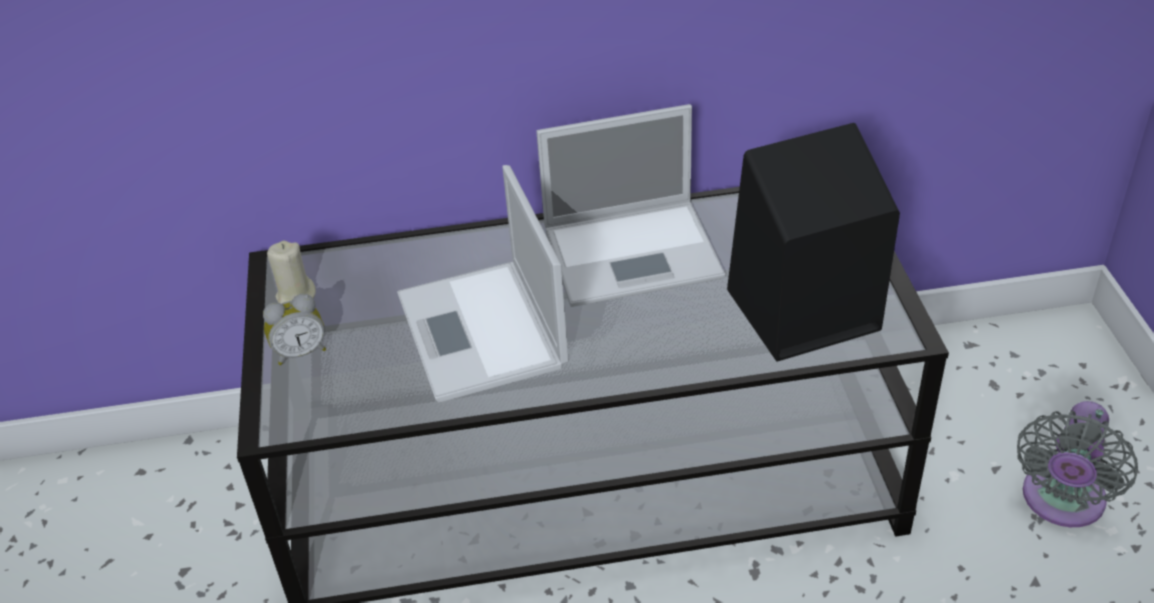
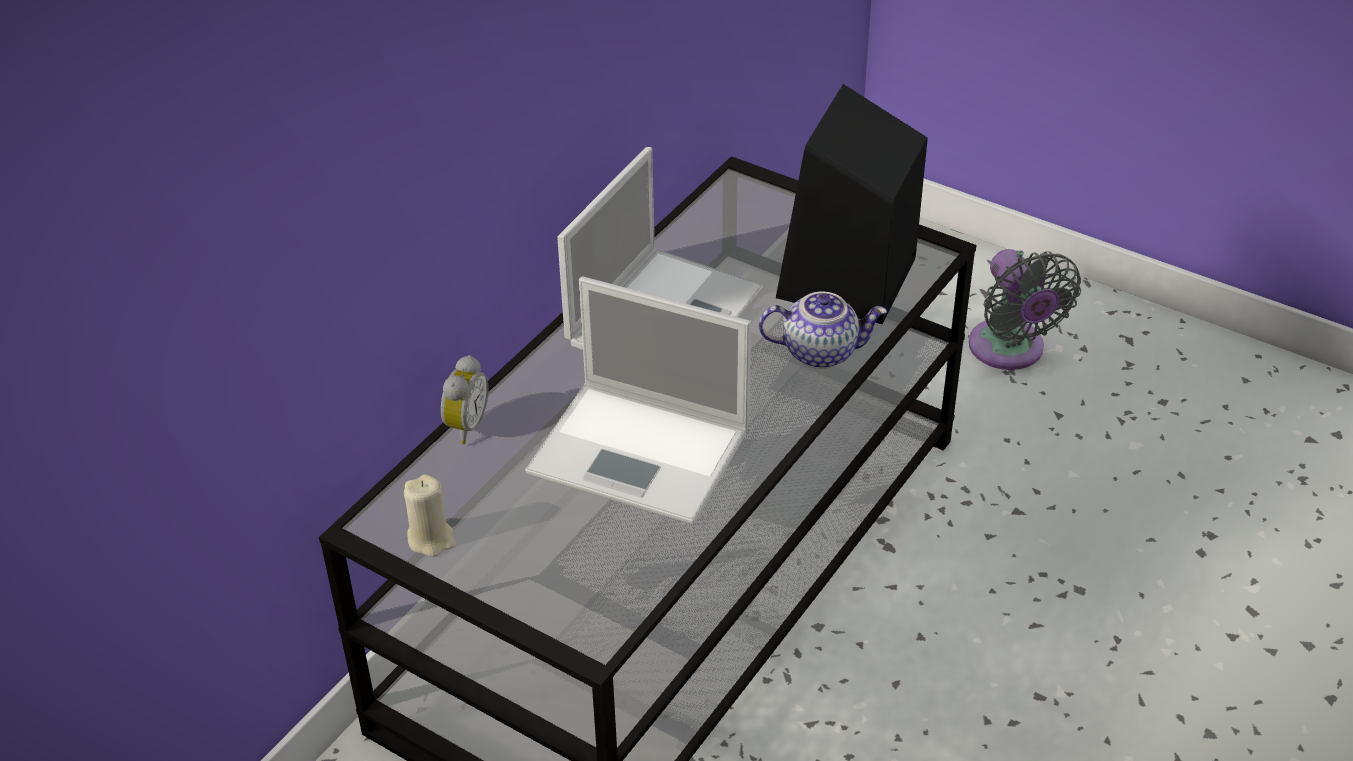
camera: 50 degrees left, 0 degrees up
alarm clock [263,294,326,365] -> alarm clock moved to [441,355,489,444]
none -> teapot [759,291,887,369]

